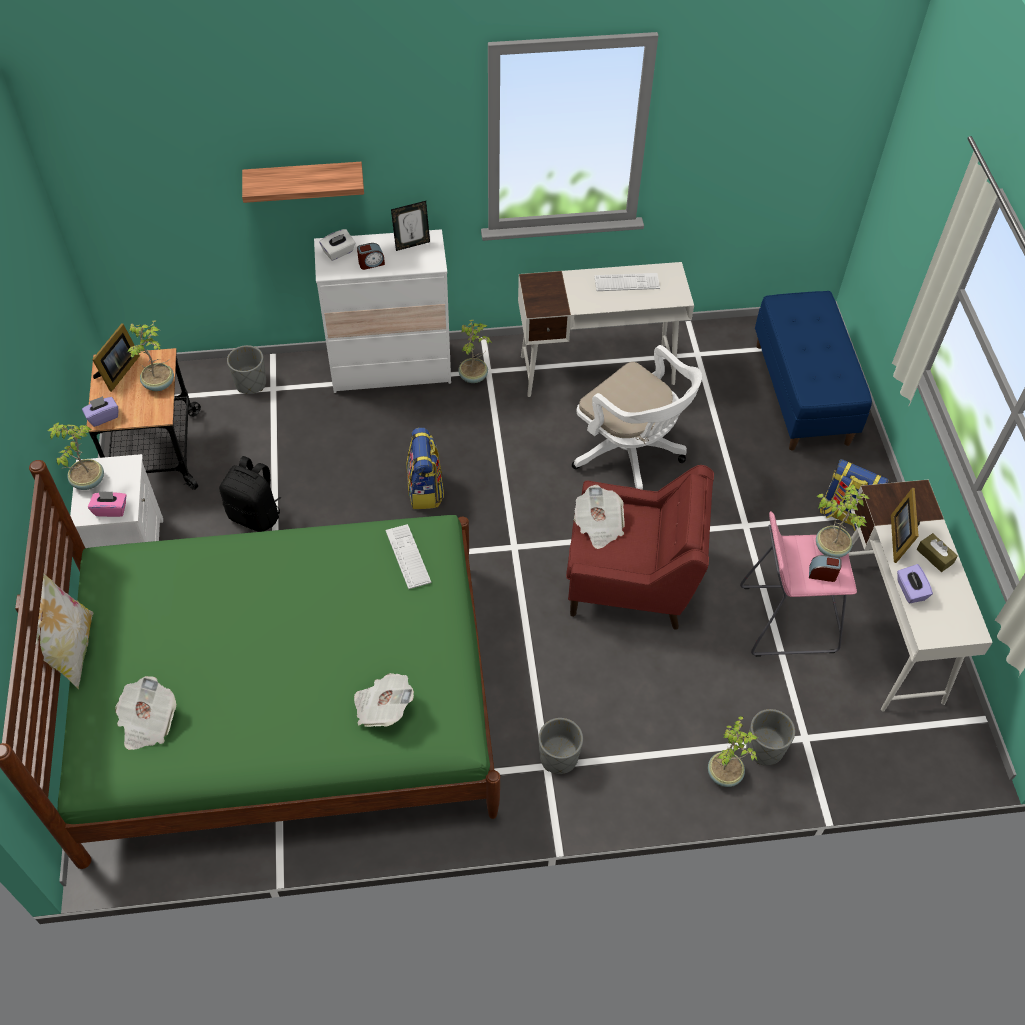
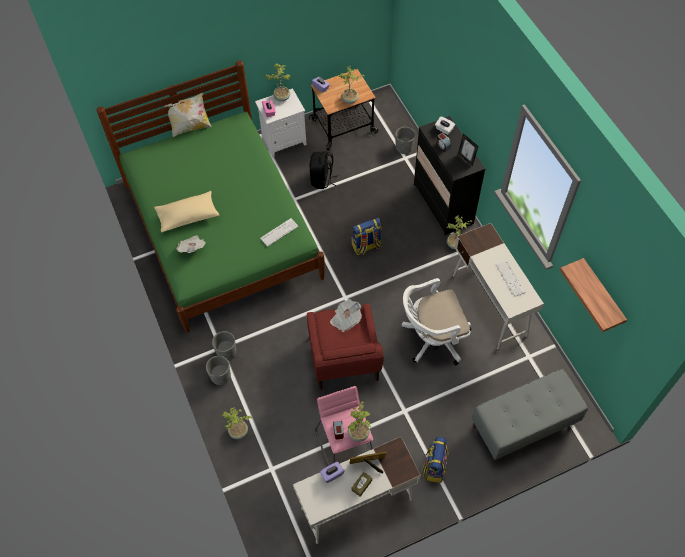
camera: 75 degrees right, 5 degrees up
picture frame [92,323,140,392] -> none
newspaper [115,676,176,750] -> none
shelf [242,162,364,203] -> shelf moved to [560,258,627,332]
white dresser [314,229,451,393] -> black dresser [414,116,485,235]
white office chair [572,345,702,490] -> white office chair turned 45 degrees clockwise [401,278,471,365]
grey planter [746,709,795,765] -> grey planter moved to [206,356,231,385]
blue bench [755,291,872,451] -> grey bench [471,369,588,461]
none -> beige pillow [154,191,219,232]

